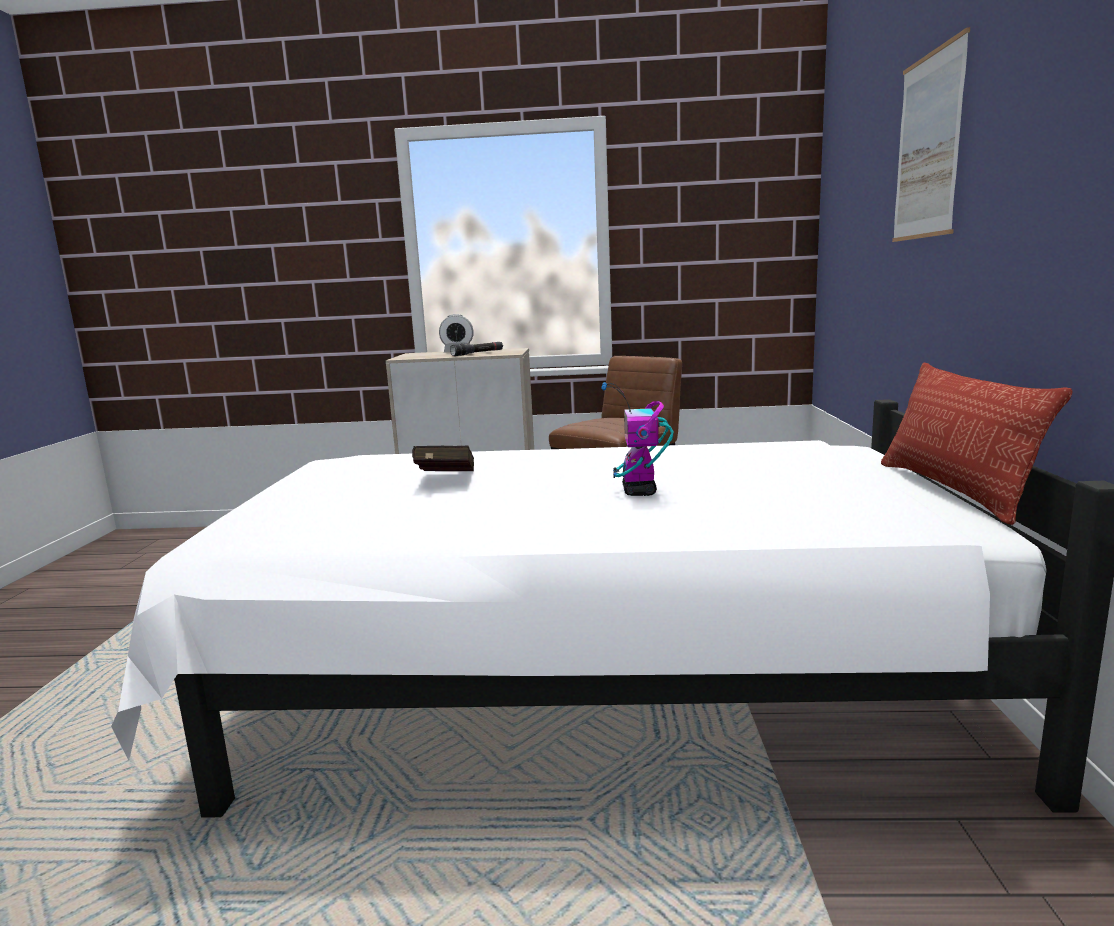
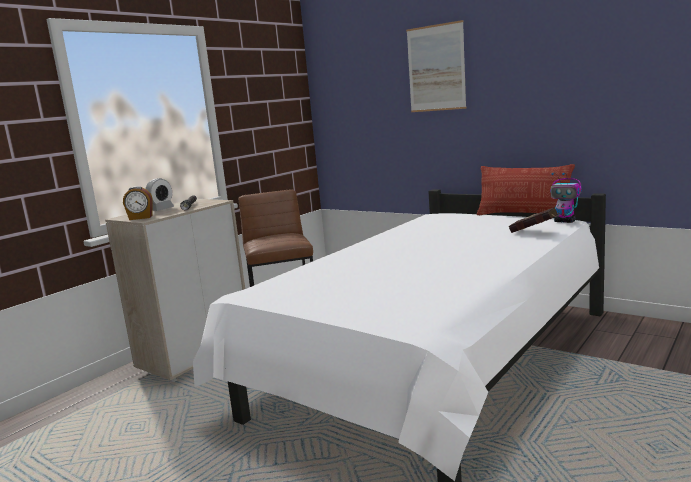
camera: 55 degrees left, 0 degrees up
red book [412,446,474,471] -> red book moved to [509,207,559,233]
toy robot [601,382,674,496] -> toy robot moved to [550,173,582,223]
none -> alarm clock [123,186,153,220]

